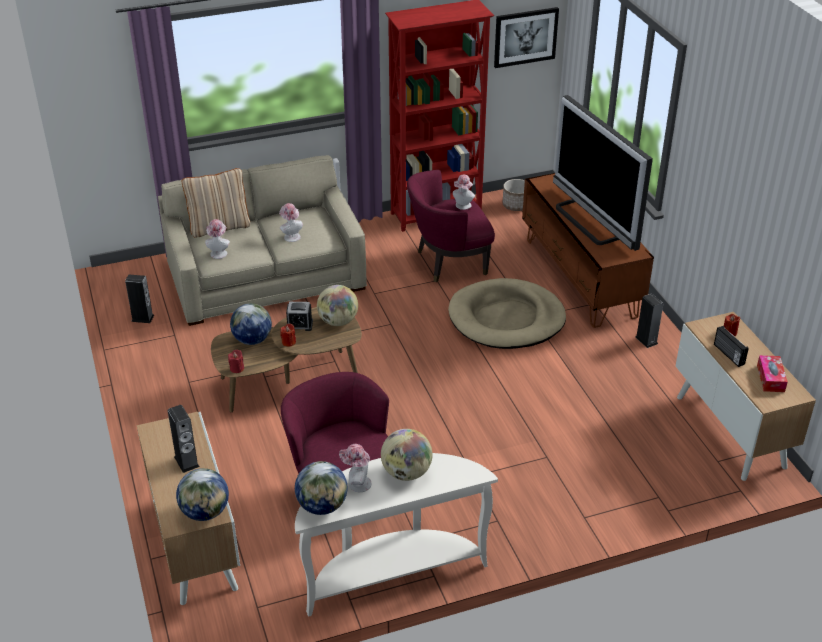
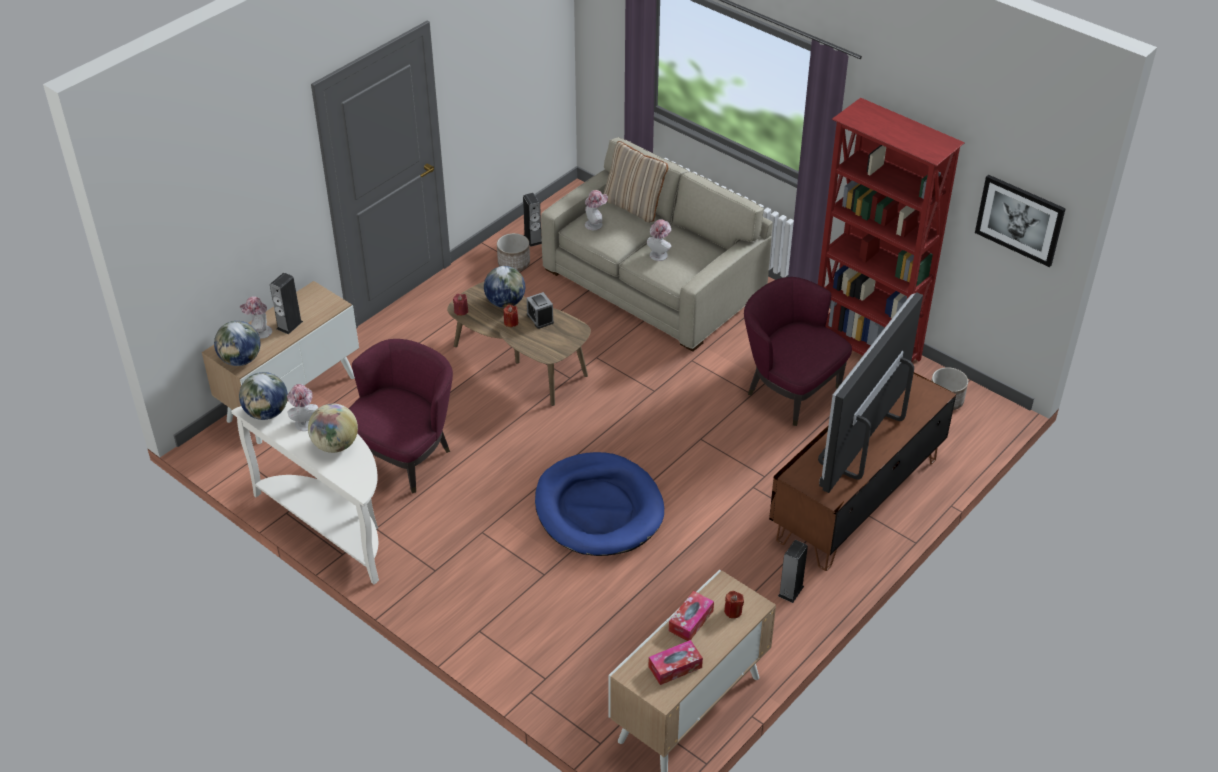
camera: 60 degrees right, 5 degrees up
globe [317,285,358,326] -> none
beige dog bed [448,278,566,349] -> none
hat [453,175,475,210] -> hat moved to [240,296,272,339]
radio [714,326,749,367] -> tissue box [669,591,714,641]
none -> planter [497,233,530,271]
none -> blue dog bed [535,452,664,556]

